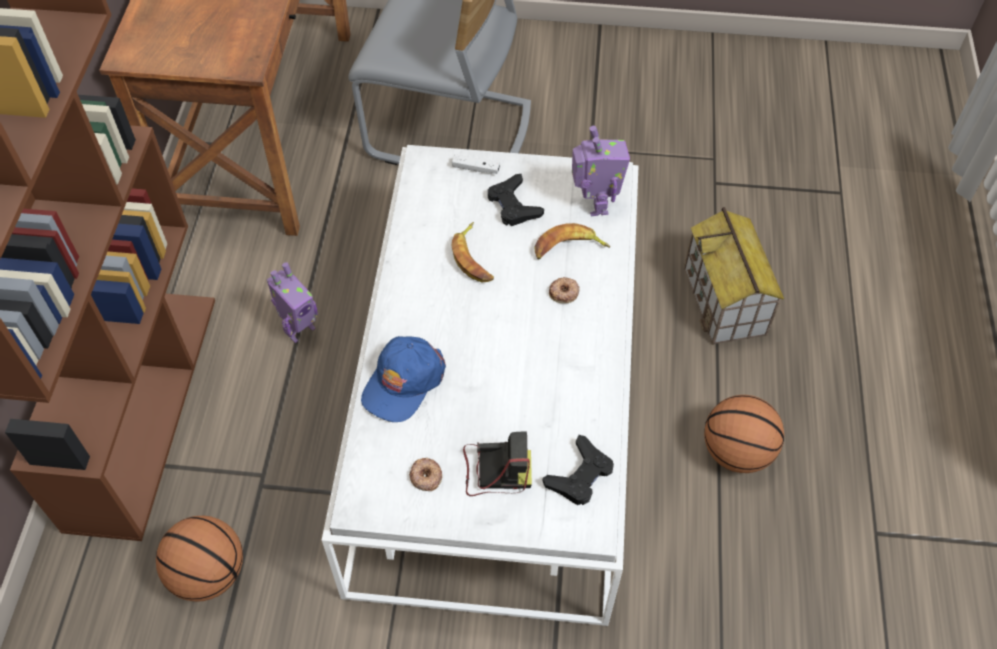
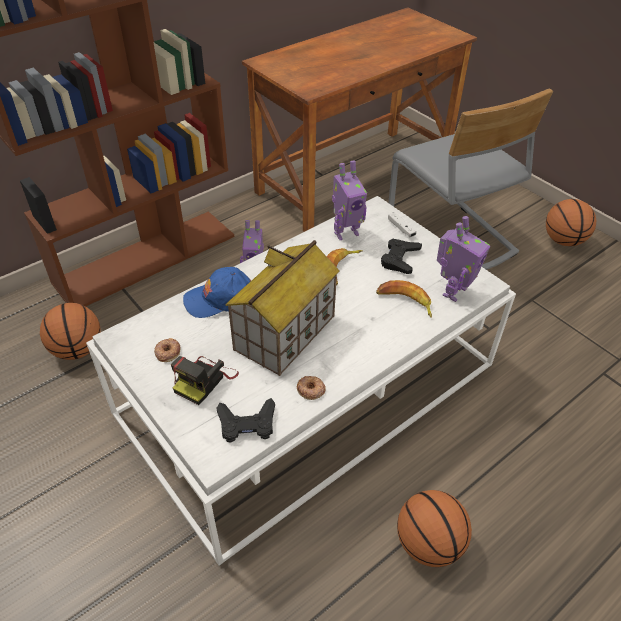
camera: 45 degrees right, 10 degrees down
camera [463,431,532,496] -> camera turned 75 degrees clockwise [171,356,239,405]
donut [549,277,580,303] -> donut moved to [297,376,326,400]
toy house [684,207,784,345] -> toy house moved to [225,240,340,376]
none -> toy robot [332,161,367,240]
none -> basketball [546,199,596,246]

